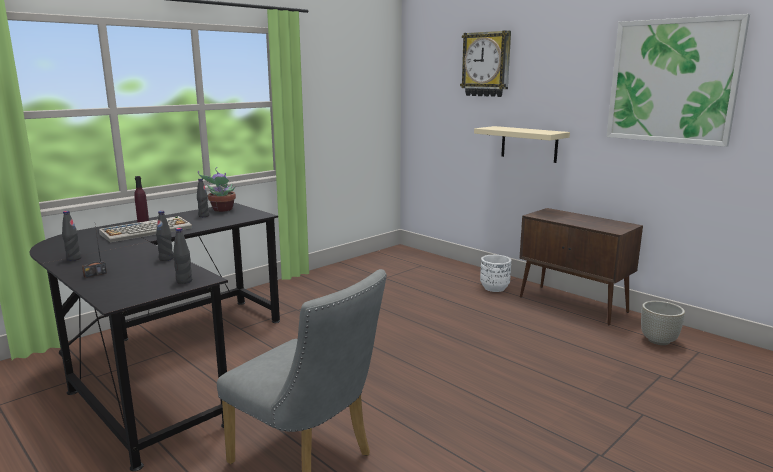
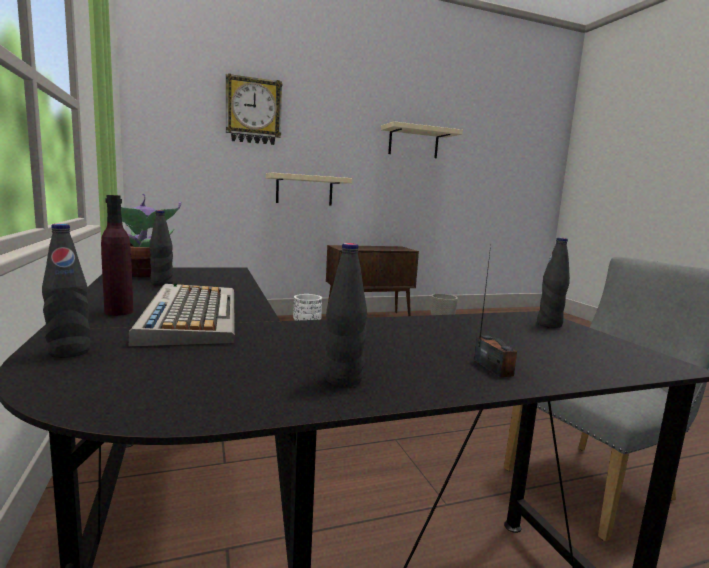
camera: 65 degrees left, 5 degrees down
black bottle [156,211,173,261] -> black bottle moved to [42,224,91,358]
picture [606,14,750,147] -> beige shelf [381,121,463,158]

